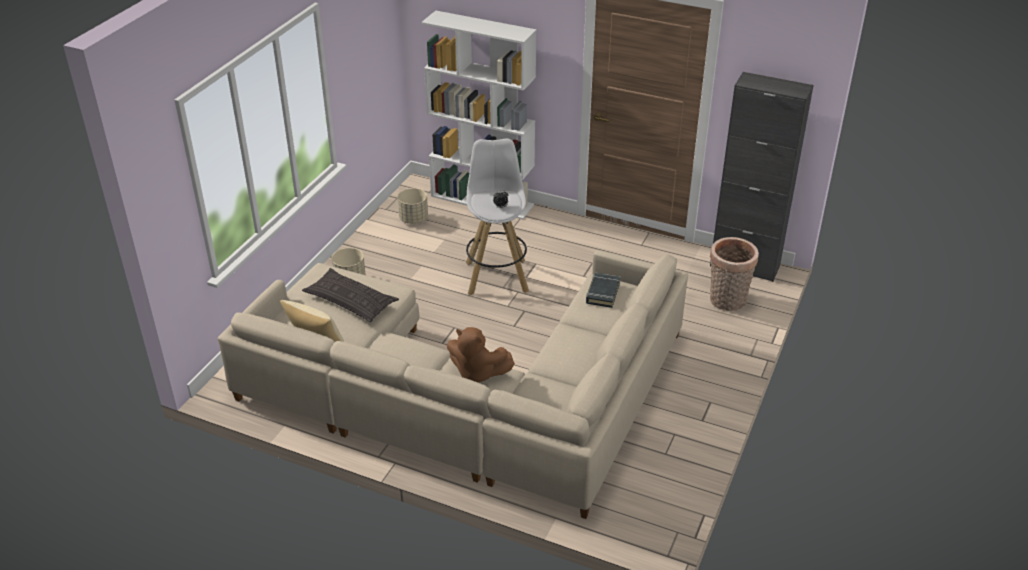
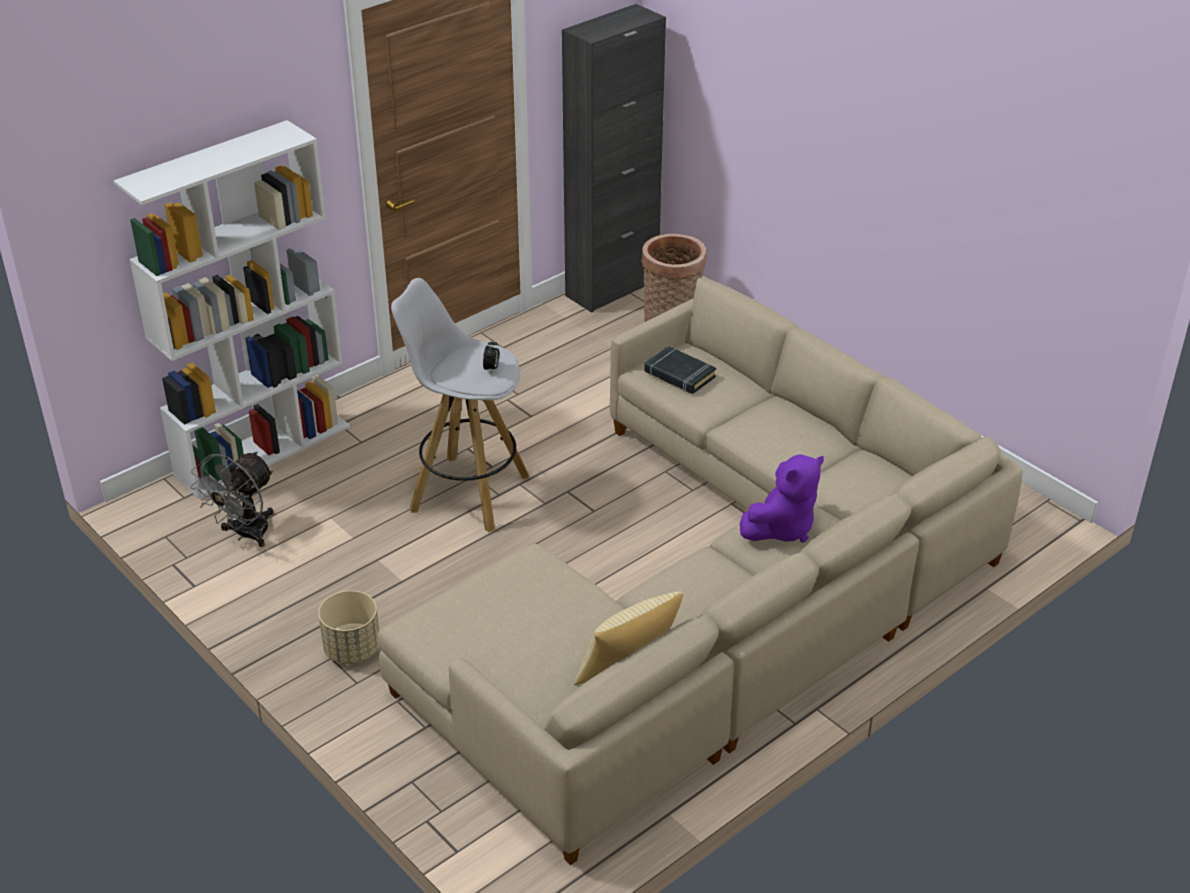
camera: 65 degrees left, 0 degrees up
pillow [302,268,399,322] -> none
beige planter [398,188,428,224] -> grey fan [190,451,274,547]
brown plush toy [447,327,515,382] -> purple plush toy [740,454,824,543]

